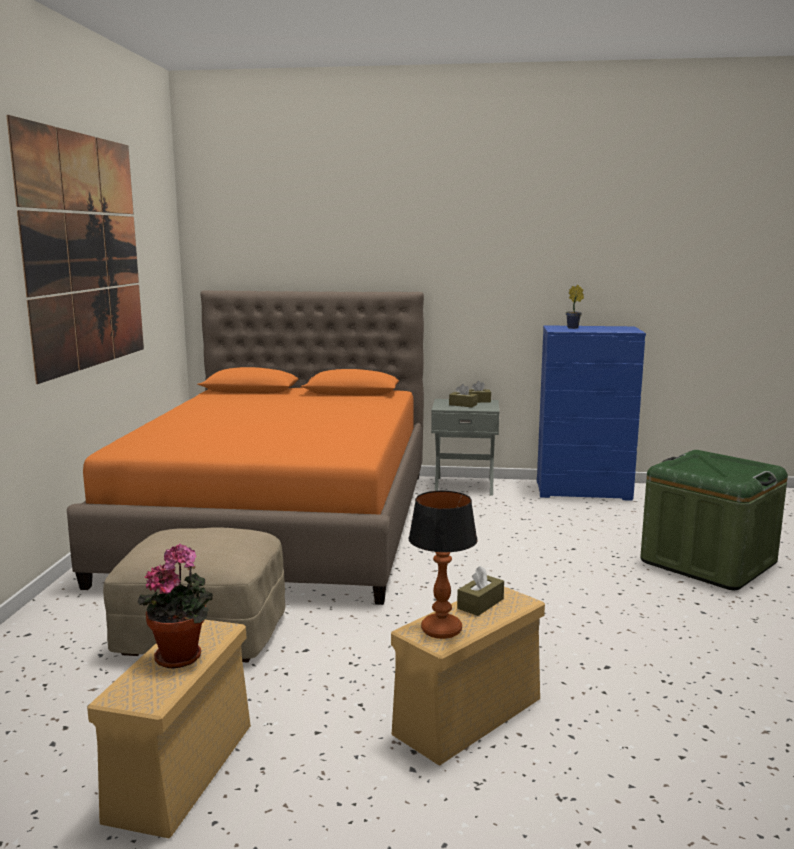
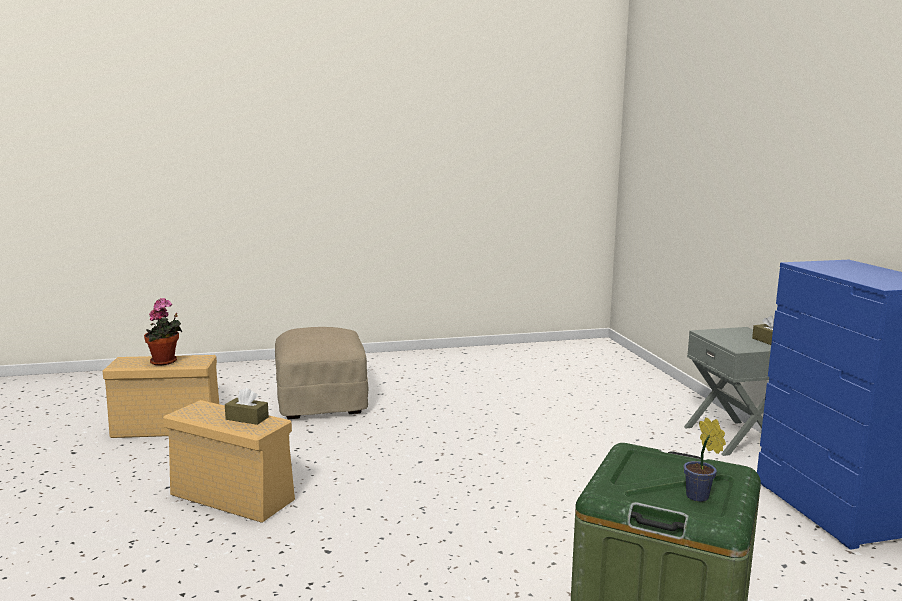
camera: 70 degrees right, 0 degrees up
picture [6,115,144,384] -> none
orange bed [67,290,424,605] -> none
table lamp [409,491,478,639] -> none
brown tissue box [449,384,477,407] -> none
potted plant [566,285,584,329] -> potted plant moved to [684,417,726,502]

